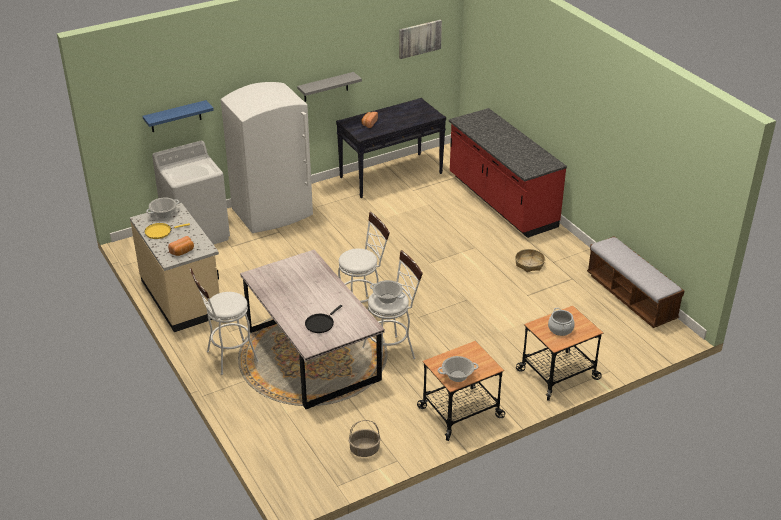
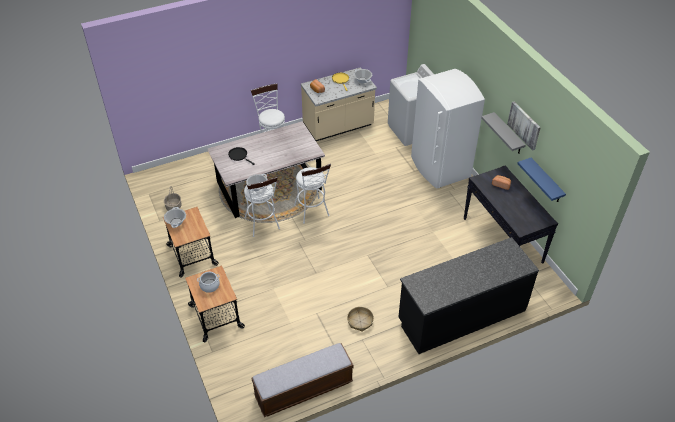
camera: 95 degrees right, 10 degrees up
blue shelf [143,100,214,132] -> blue shelf moved to [517,158,566,202]
picture [399,20,442,59] -> picture moved to [507,102,541,150]
red counter [449,108,567,238] -> black counter [398,237,539,354]

